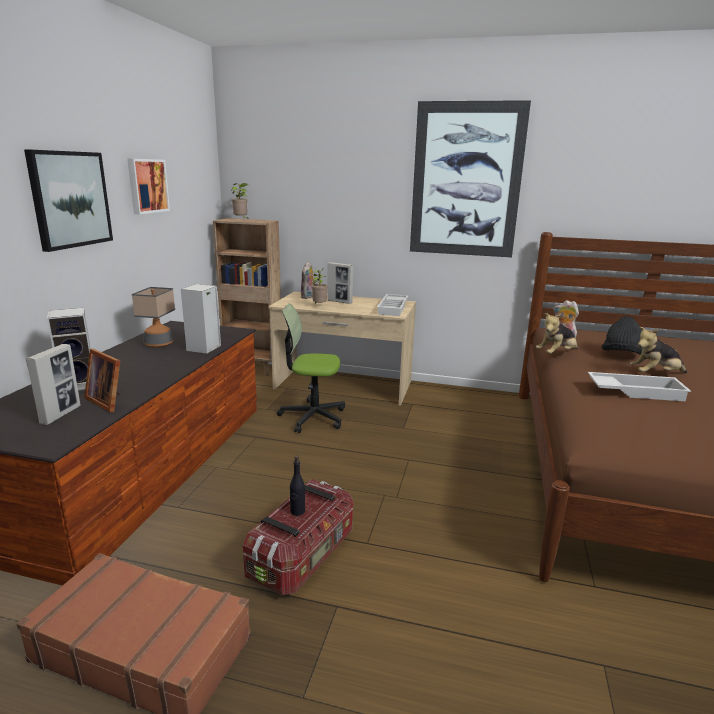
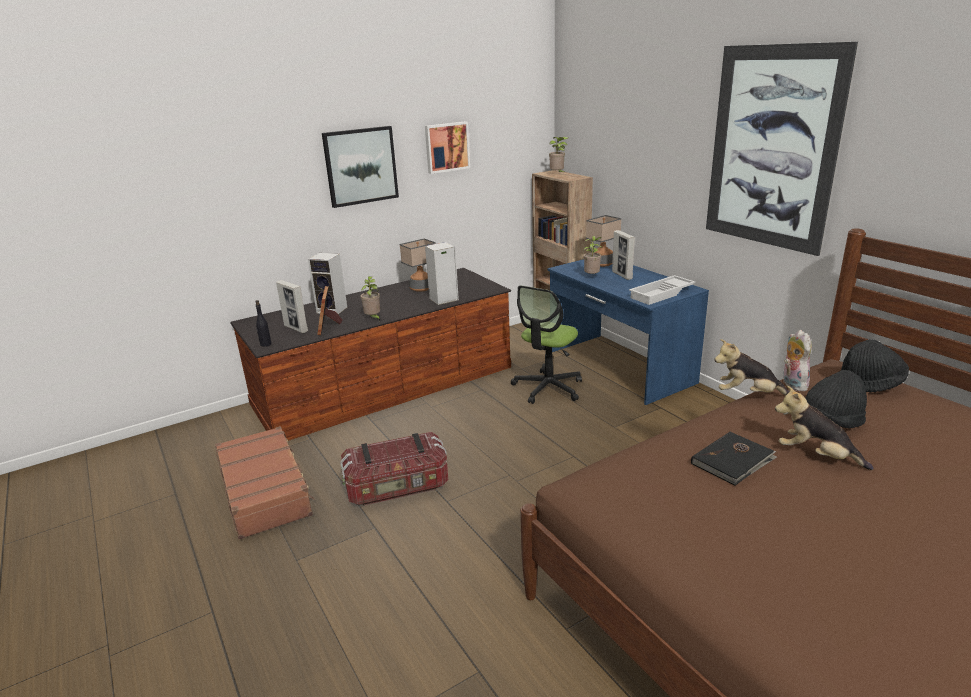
camera: 45 degrees right, 5 degrees up
picture frame [26,344,81,425] -> picture frame turned 75 degrees clockwise [276,280,308,333]
beige desk [269,292,416,406] -> blue desk [548,259,709,405]
office chair [277,303,345,433] -> office chair turned 105 degrees counterclockwise [511,285,582,404]
black bottle [290,455,305,516] -> black bottle moved to [255,300,272,347]
plush toy [301,261,316,299] -> table lamp [586,215,622,267]
white tray [588,372,691,401] -> black book [691,432,777,486]
none -> potted plant [360,276,380,321]
none -> black hat [841,339,909,393]

